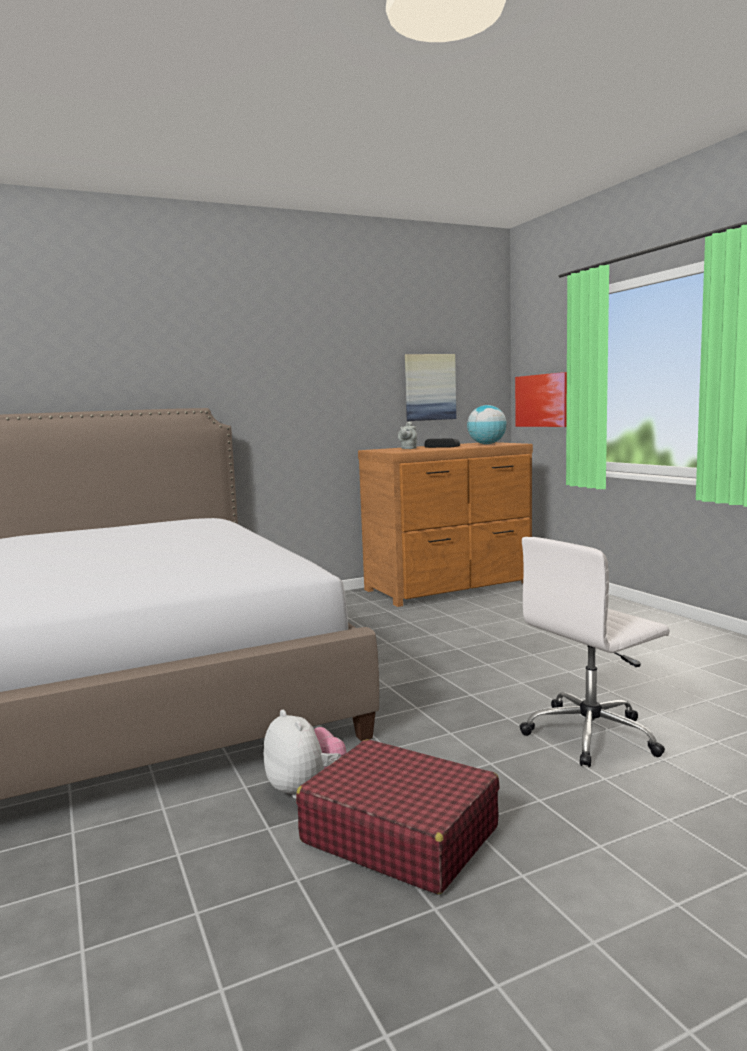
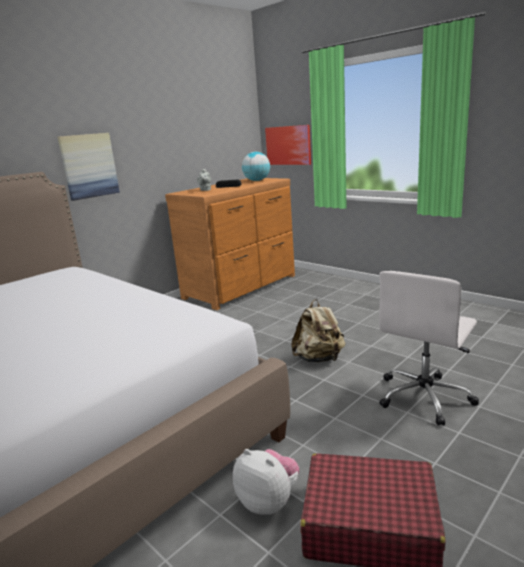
camera: 20 degrees left, 10 degrees up
picture [405,354,456,421] -> picture moved to [58,133,120,201]
none -> beige backpack [291,299,345,362]

